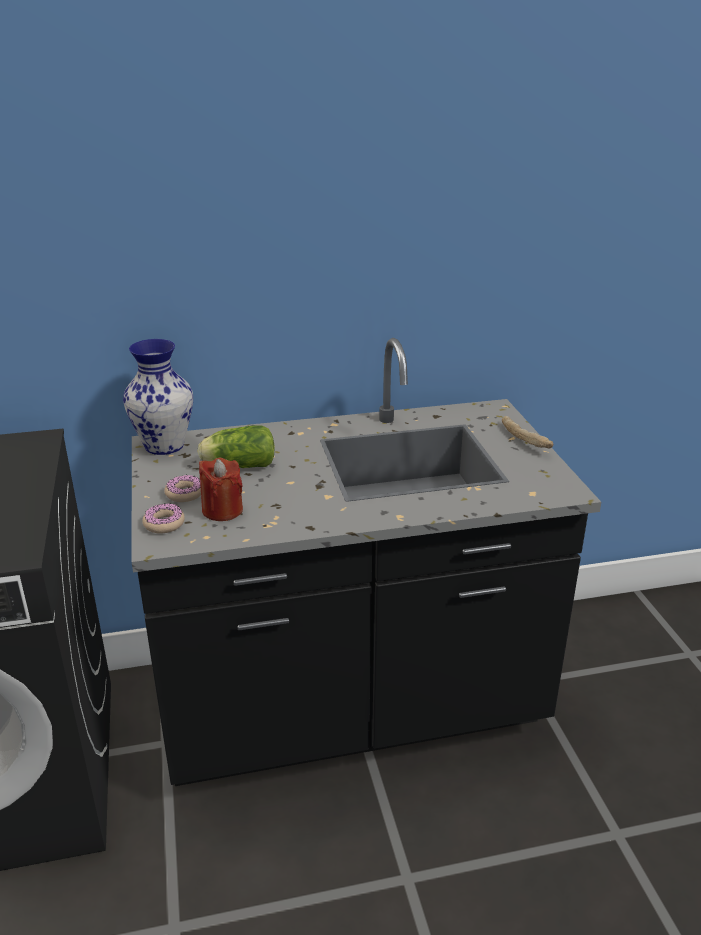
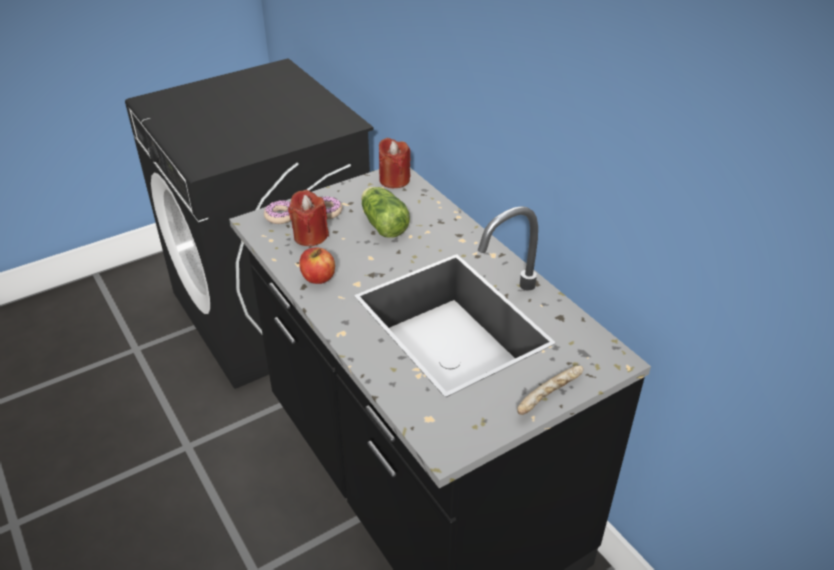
camera: 70 degrees right, 10 degrees up
vase [123,339,193,455] -> red candle [379,138,411,188]
none -> apple [299,247,335,284]

